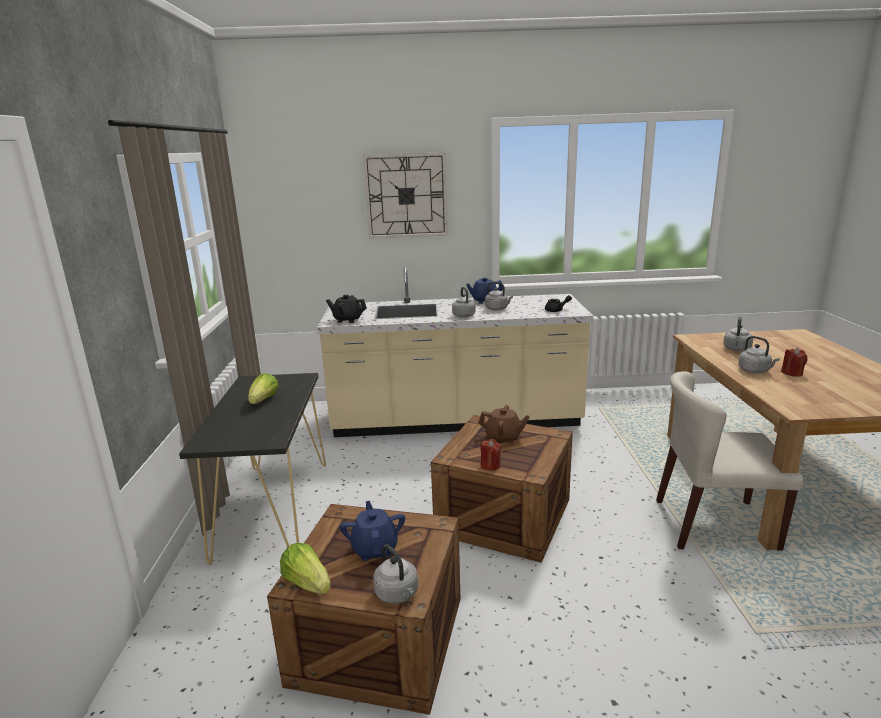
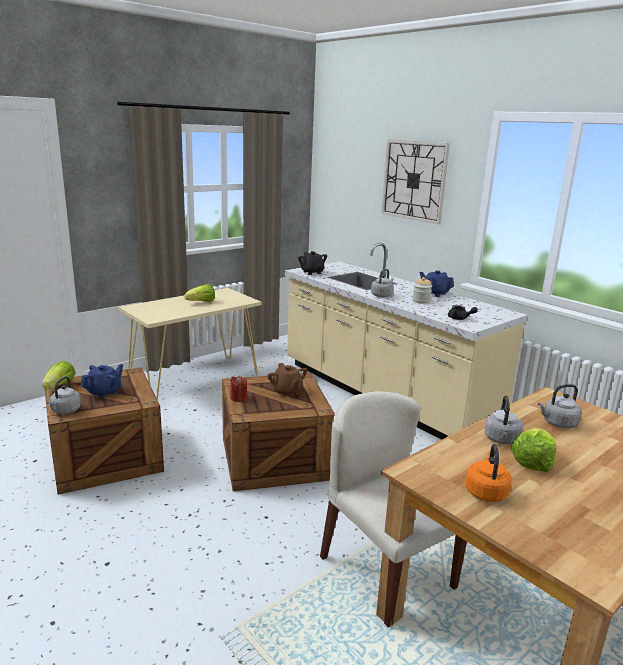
camera: 50 degrees right, 0 degrees up
black console table [179,373,326,565] -> beige console table [119,288,261,400]
grey kettle [485,282,513,311] -> jar [412,277,432,304]
red candle [781,348,808,377] -> lettuce [511,428,556,472]
none -> orange kettle [465,444,512,502]

